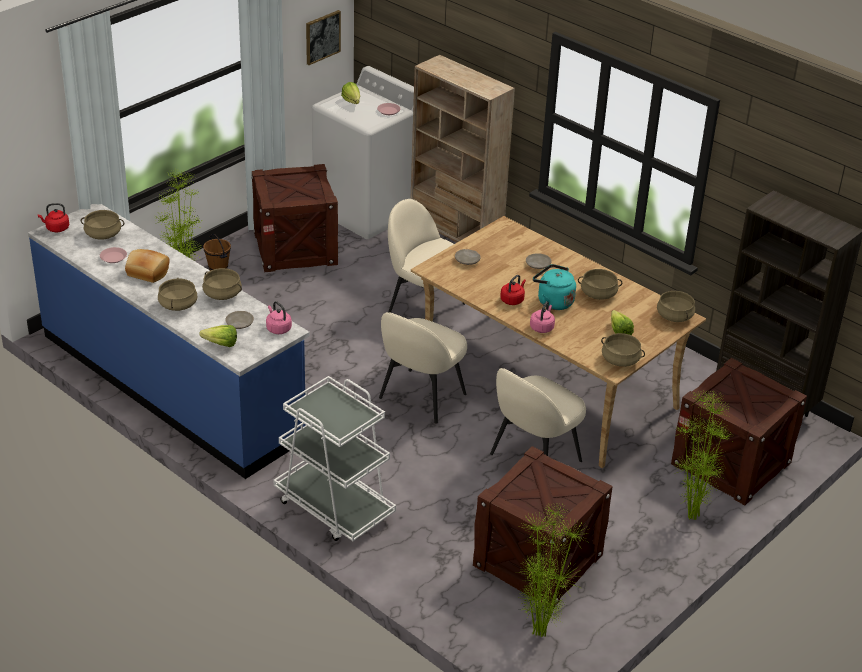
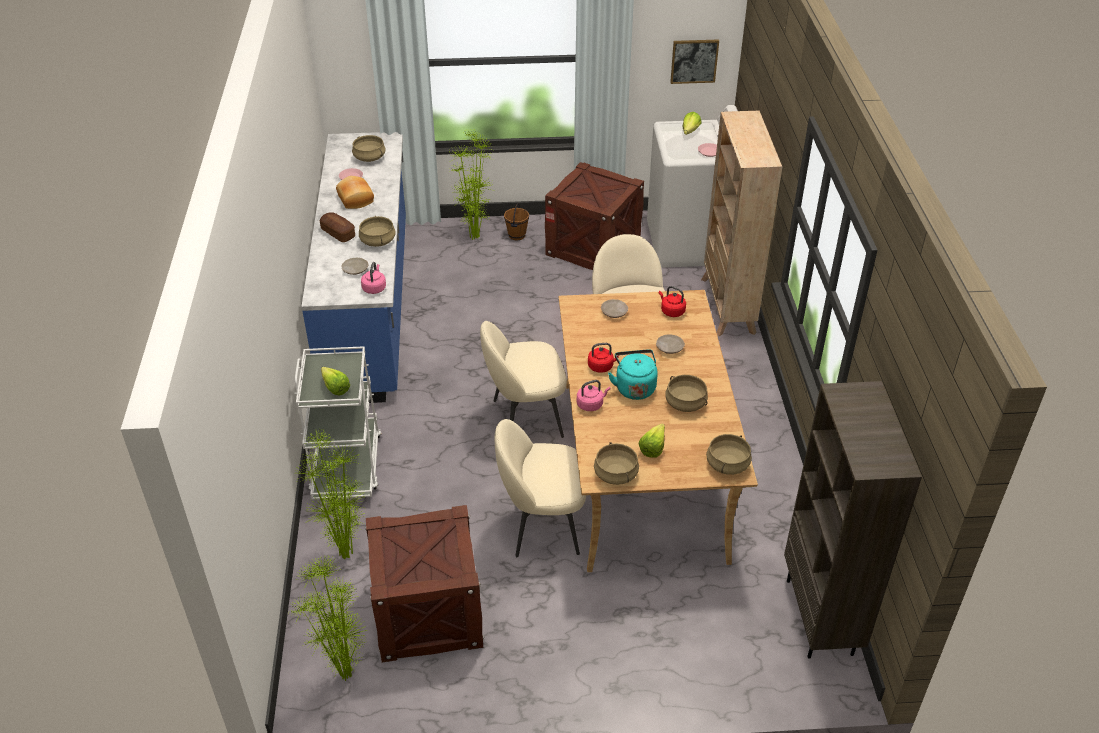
camera: 45 degrees right, 5 degrees up
red kettle [38,203,69,232] -> red kettle moved to [659,286,686,317]
beige cooking pot [158,278,197,311] -> bread [320,212,355,242]
lettuce [199,325,237,347] -> lettuce moved to [321,367,350,396]
crate [671,358,807,505] -> none
potted plant [674,391,734,520] -> potted plant moved to [296,431,365,559]

